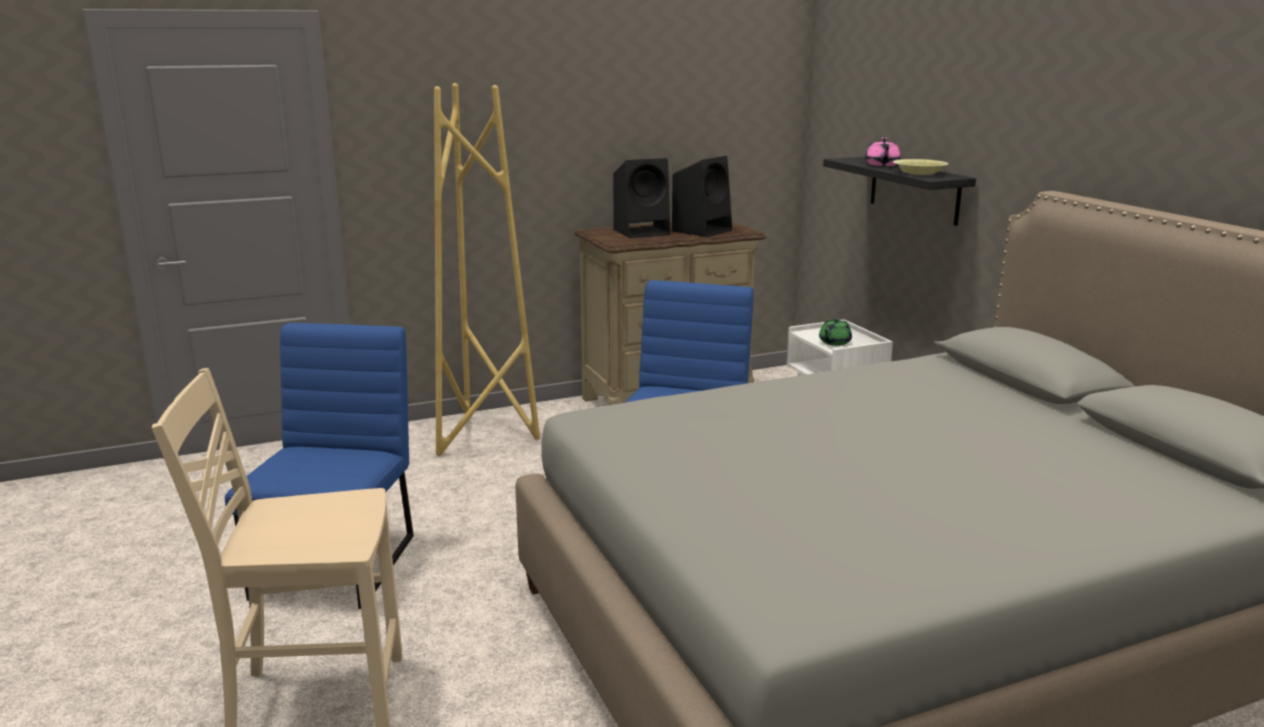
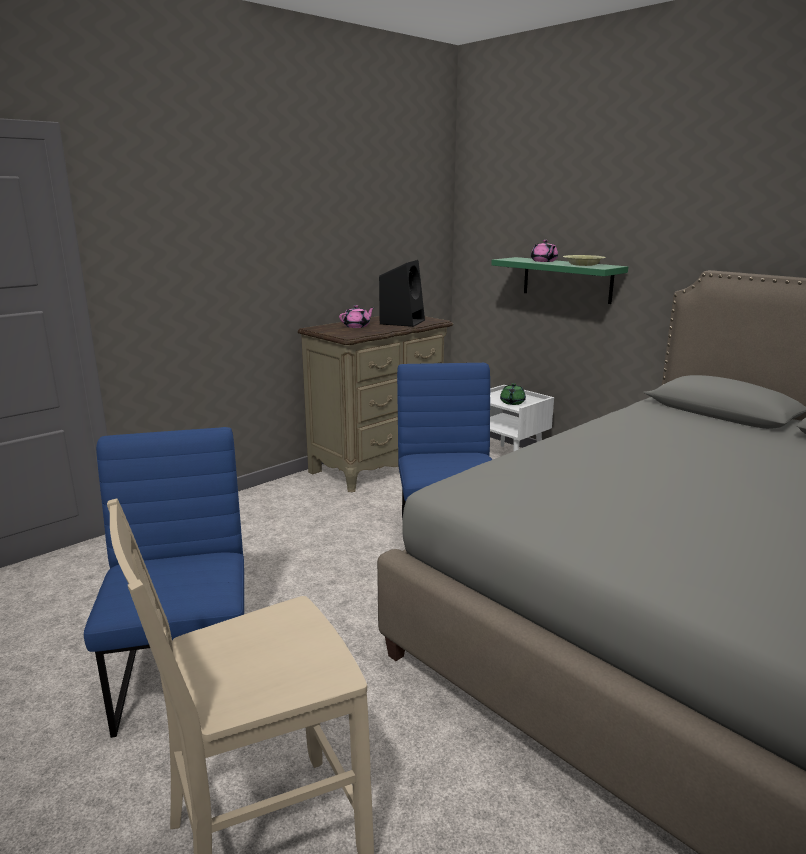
camera: 20 degrees left, 0 degrees up
yellow clothes rack [434,83,540,456] -> none
black speaker [613,158,671,238] -> pink teapot [339,305,375,328]
black shelf [823,157,976,226] -> green shelf [491,257,628,304]

